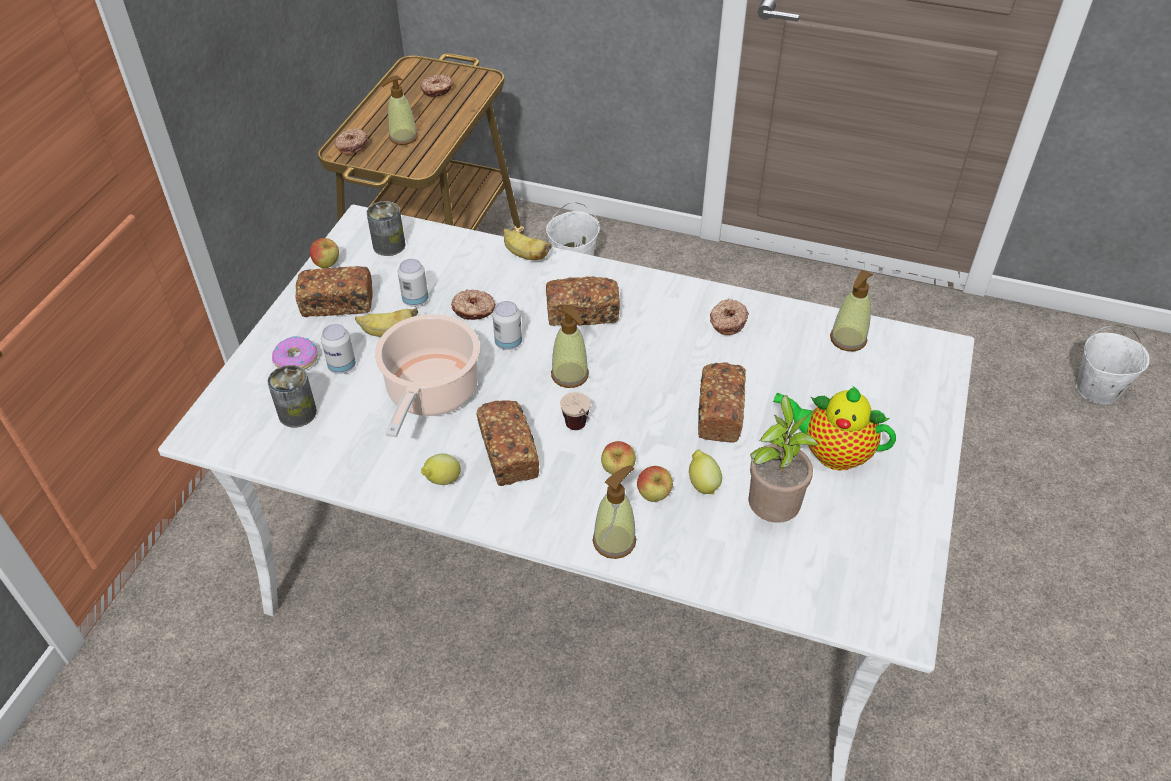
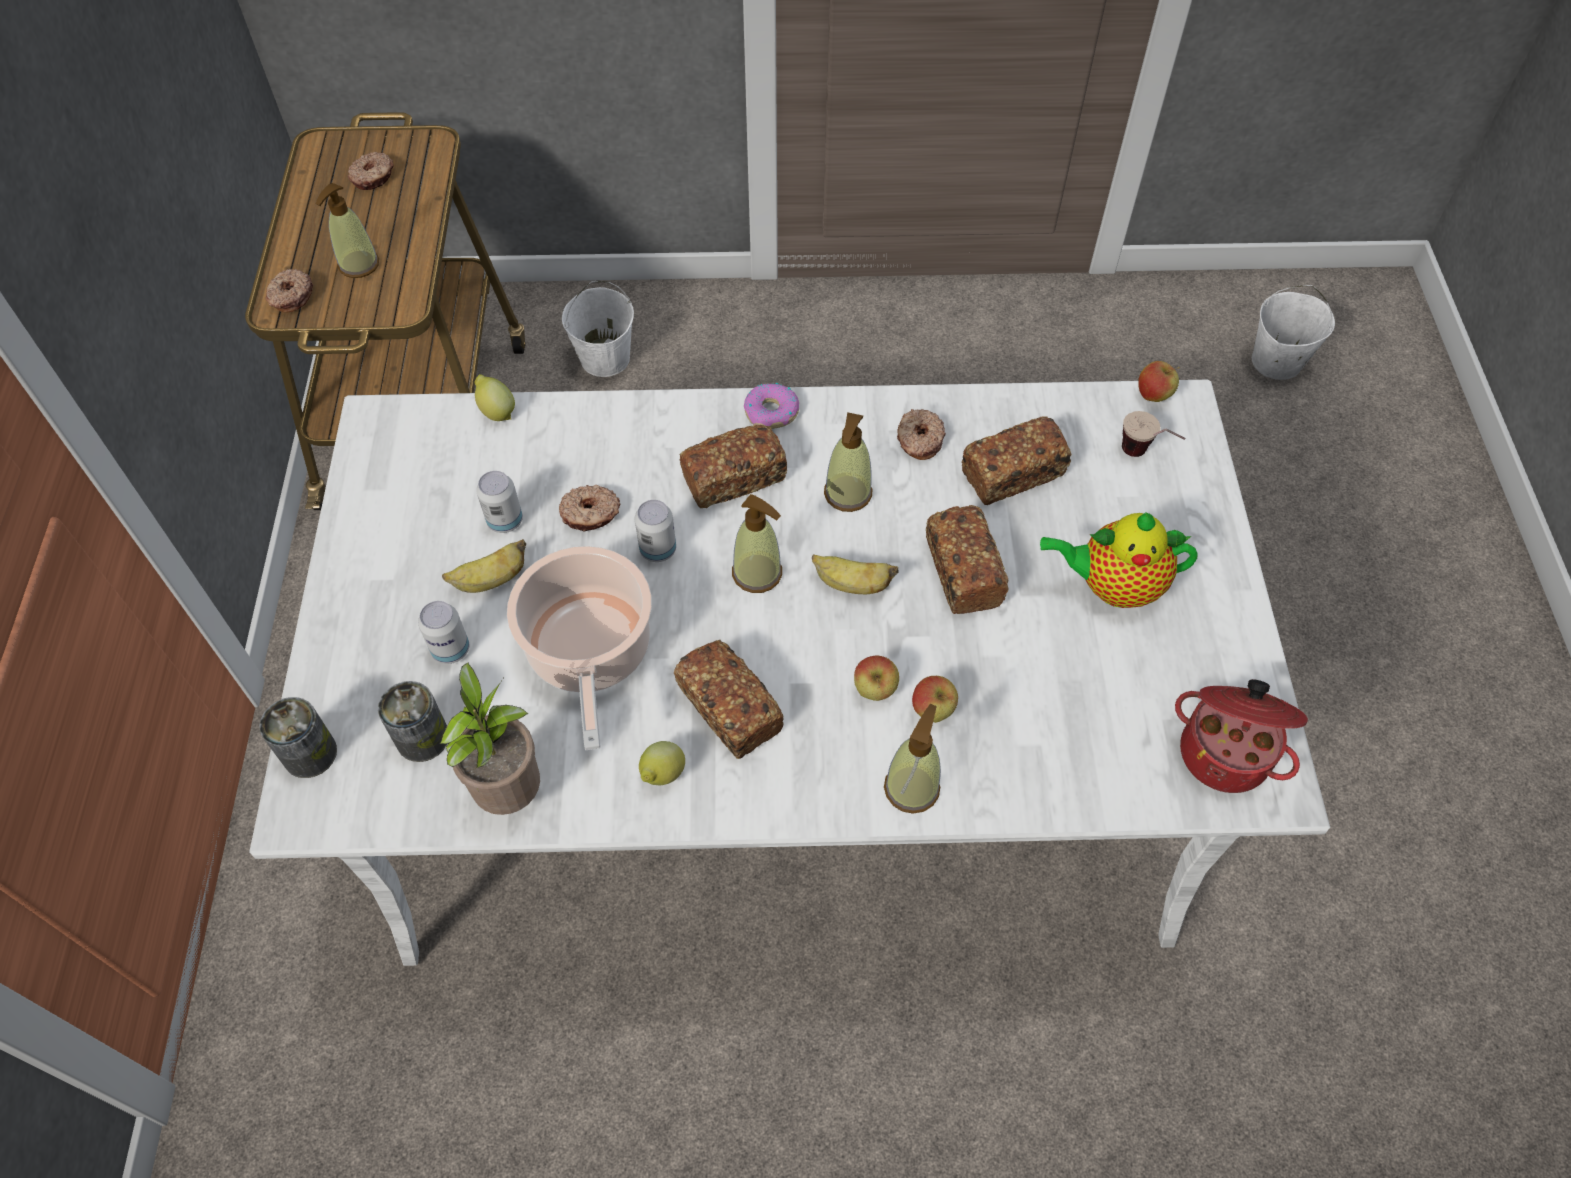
camera: 20 degrees left, 10 degrees up
donut [272,336,318,370] -> donut moved to [744,383,799,429]
bread [295,266,372,317] -> bread moved to [961,416,1072,505]
apple [310,238,339,269] -> apple moved to [1138,361,1180,402]
can [367,201,405,256] -> can moved to [259,697,337,778]
banana [503,228,552,260] -> banana moved to [812,554,899,594]
cup [560,392,591,430] -> cup moved to [1122,411,1185,457]
lemon [689,449,722,495] -> lemon moved to [475,374,515,421]
potted plant [748,395,819,523] -> potted plant moved to [440,662,540,815]
soap dispenser [830,270,873,351] -> soap dispenser moved to [824,412,872,512]
none -> cooking pot [1175,679,1308,793]

